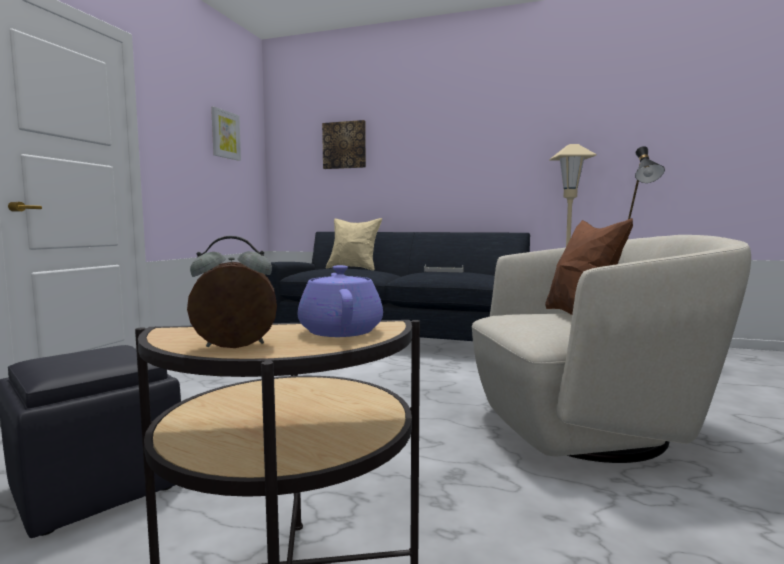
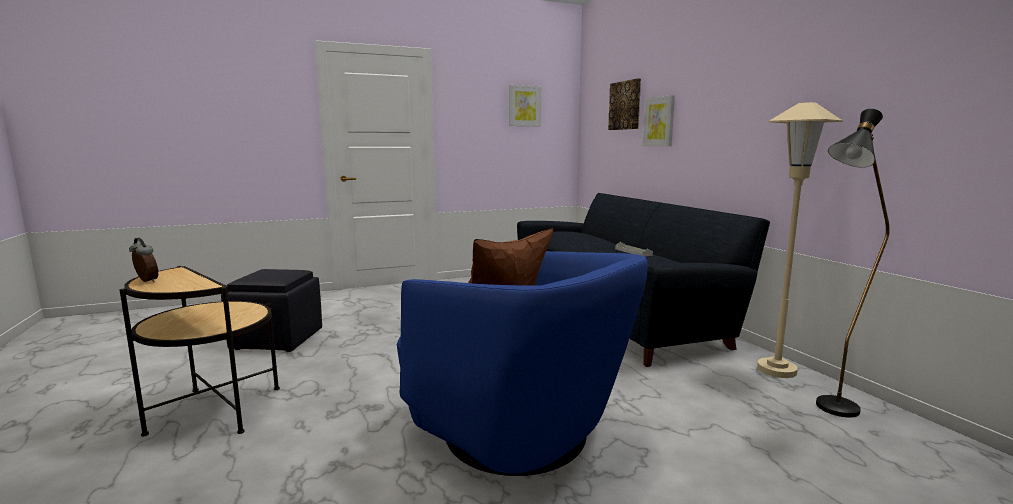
camera: 50 degrees right, 5 degrees up
purple teapot [298,265,383,337] -> none
beige pillow [326,218,382,271] -> none
beige armchair [472,235,751,463] -> blue armchair [397,251,648,476]
none -> picture [643,95,675,146]

